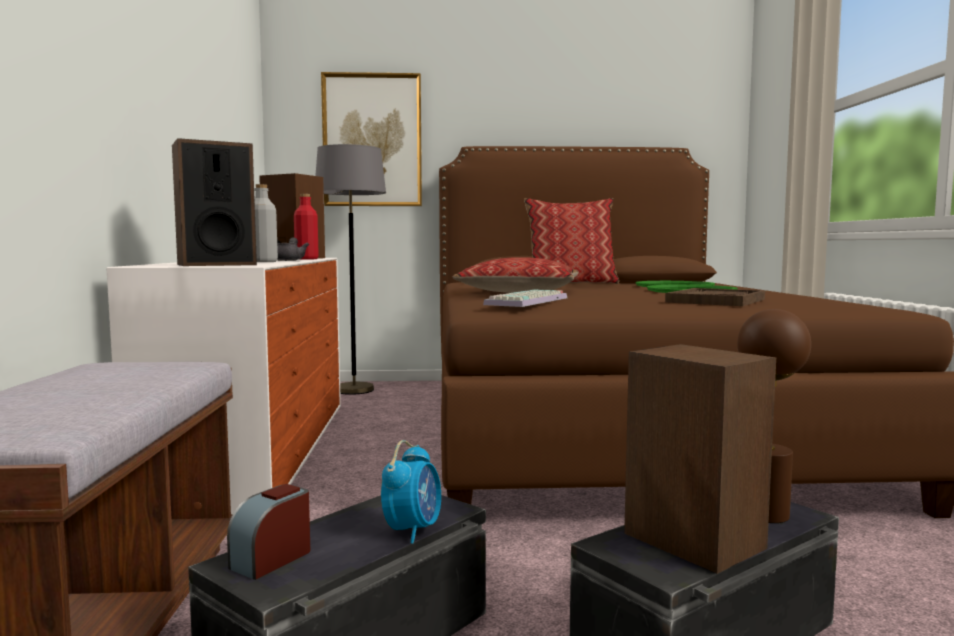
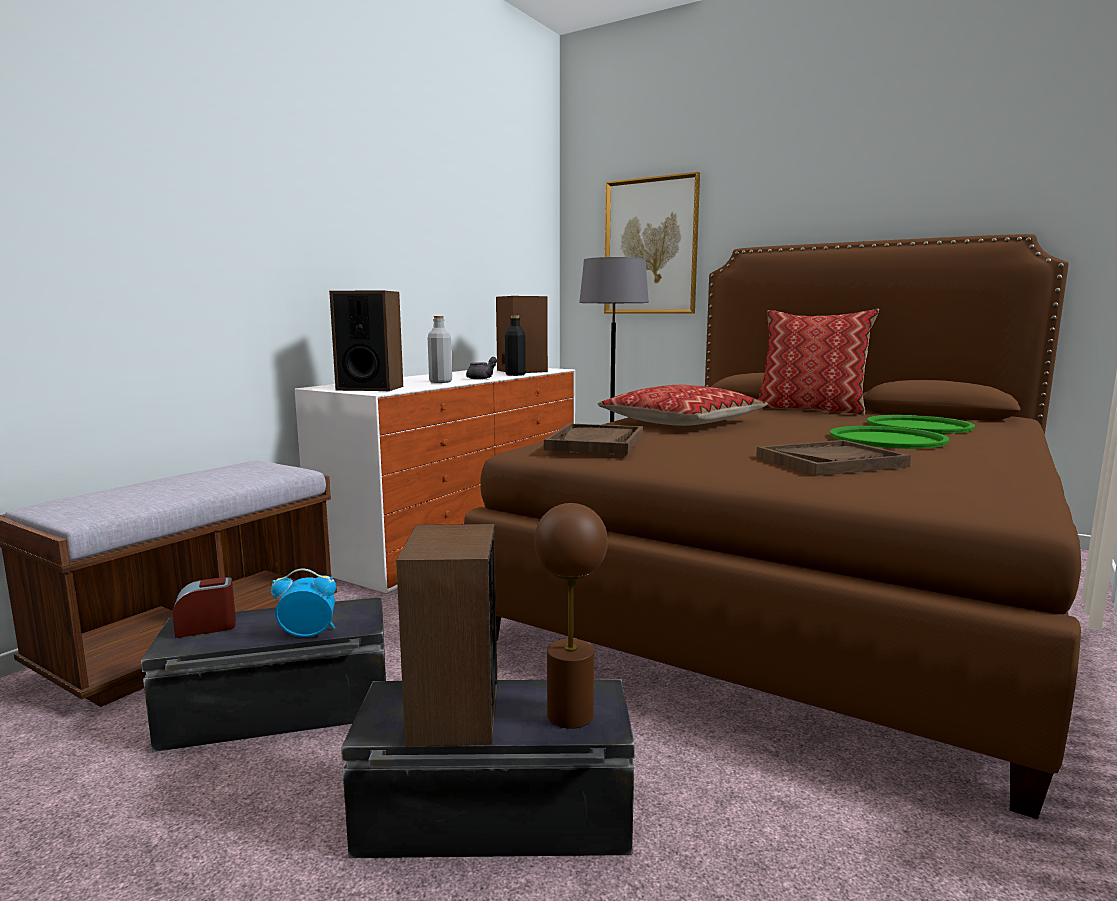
camera: 35 degrees right, 5 degrees up
red bottle [294,194,319,260] -> black bottle [505,316,526,376]
alarm clock [381,440,441,544] -> alarm clock turned 150 degrees counterclockwise [271,568,336,637]
keyboard [483,289,567,307] -> brown tray [544,423,643,454]

